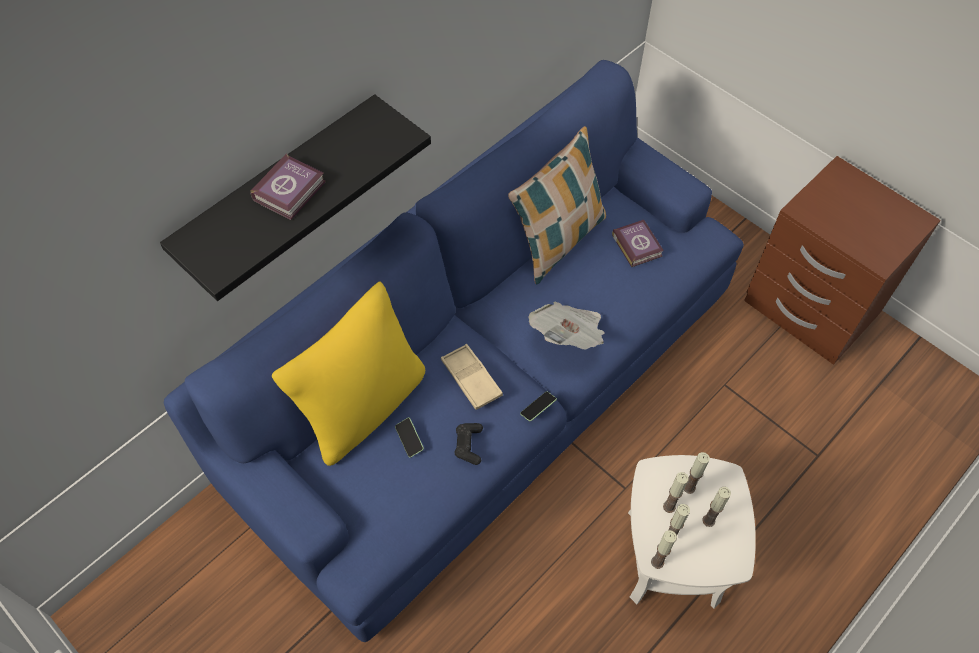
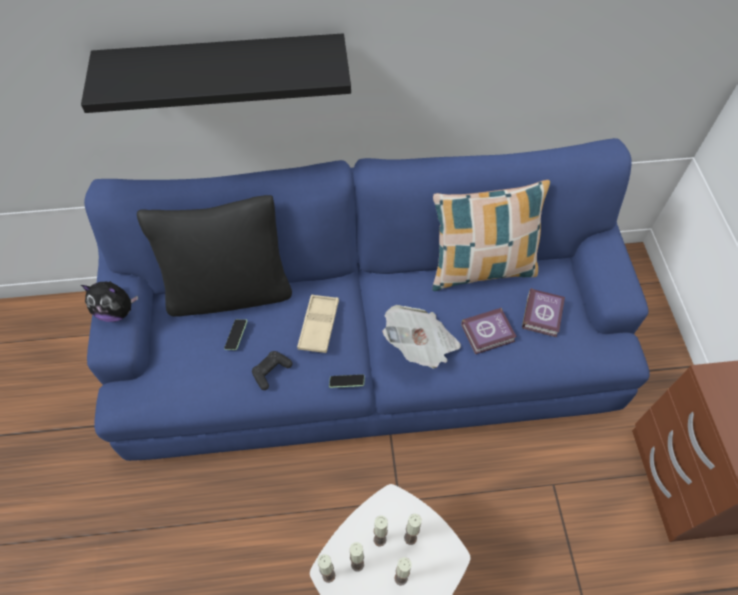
camera: 40 degrees right, 0 degrees up
book [250,153,326,220] -> book moved to [461,308,517,354]
yellow pillow [272,282,425,466] -> black pillow [137,195,292,317]
none -> plush toy [81,281,138,322]

